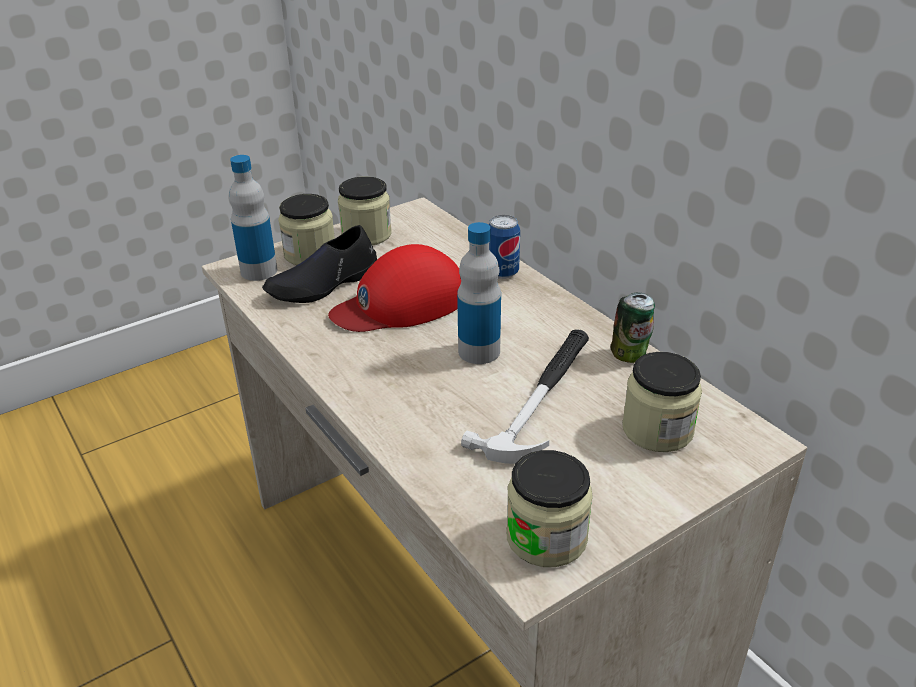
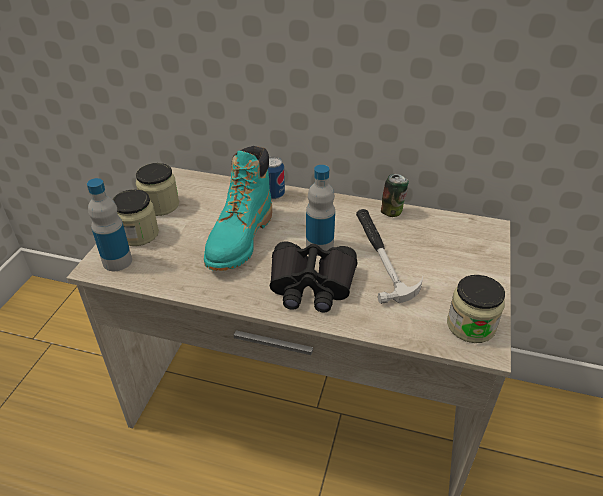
camera: 40 degrees left, 5 degrees up
black shoe [262,225,377,303] -> none
red cap [328,244,461,332] -> turquoise boot [204,146,272,271]
jar [622,352,702,452] -> none
none -> black binoculars [270,242,358,312]

